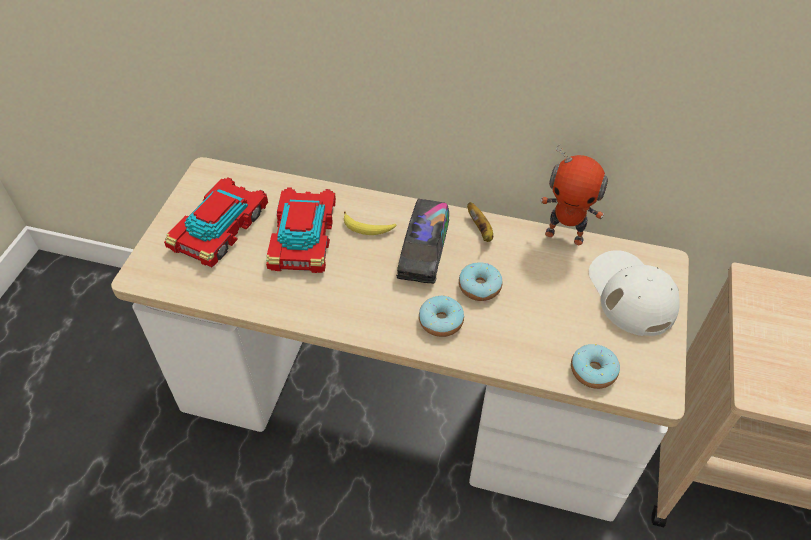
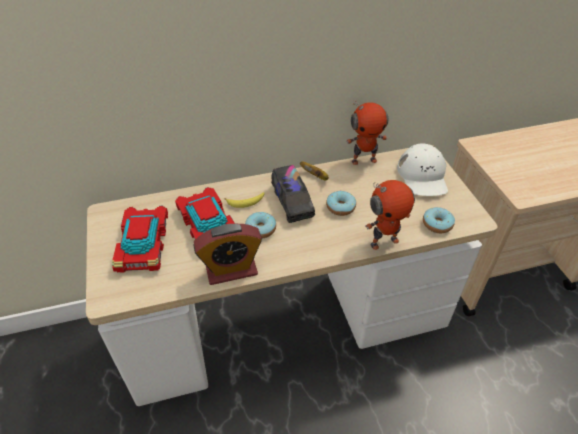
camera: 30 degrees left, 5 degrees down
donut [419,296,464,337] -> donut moved to [245,212,276,238]
white cap [589,250,680,336] -> white cap turned 135 degrees counterclockwise [397,143,448,196]
none -> alarm clock [193,224,262,285]
none -> toy robot [365,180,415,250]

